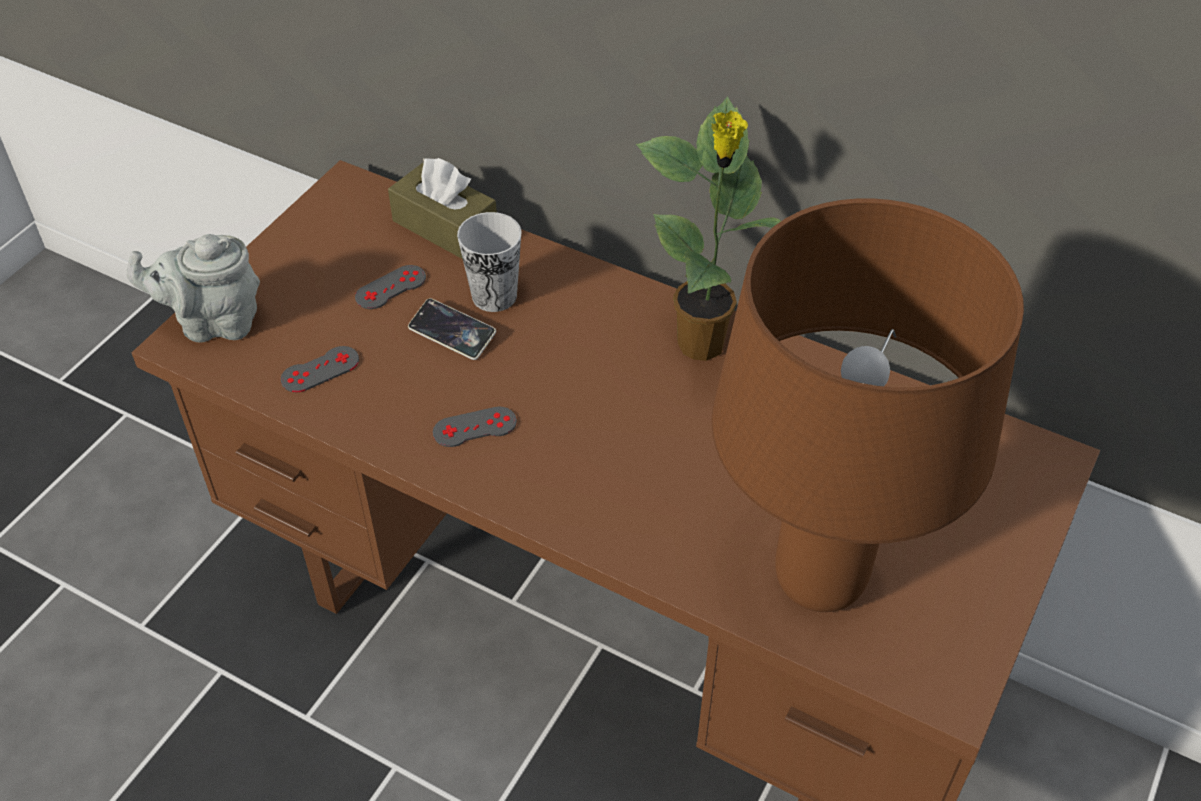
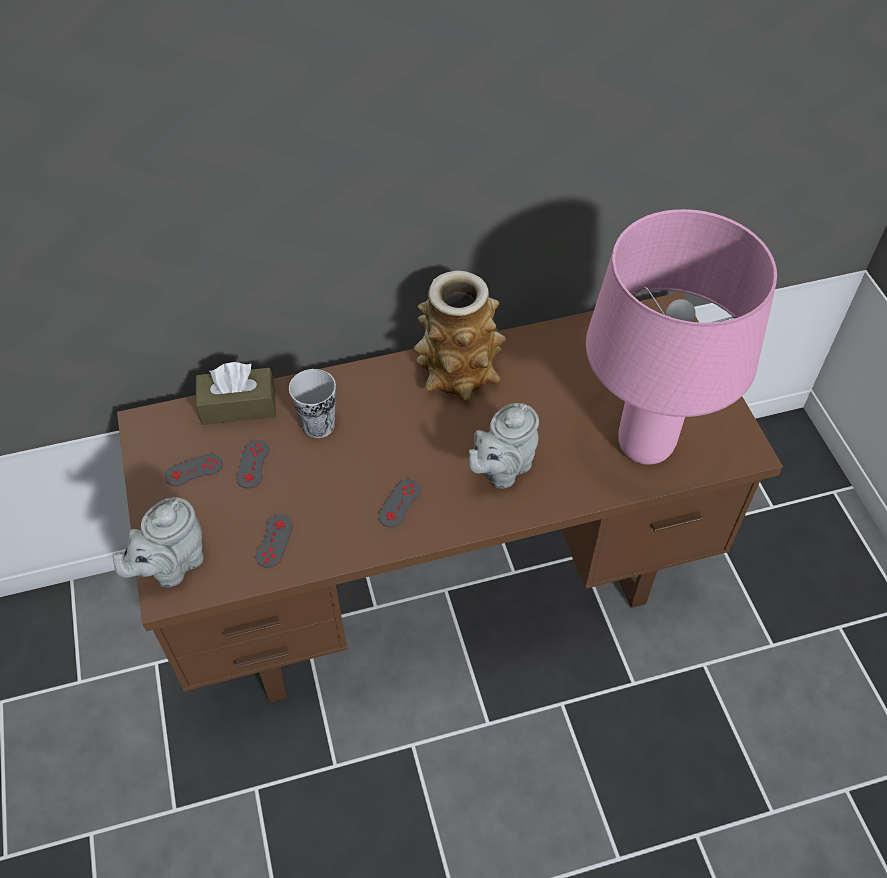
camera: 45 degrees left, 5 degrees up
phone [408,298,496,360] -> none
potted plant [636,96,781,361] -> vase [414,271,506,402]
brown table lamp [711,198,1024,612] -> pink table lamp [586,209,777,465]
none -> grey game controller [165,453,223,486]
none -> grey teapot [469,403,539,489]

